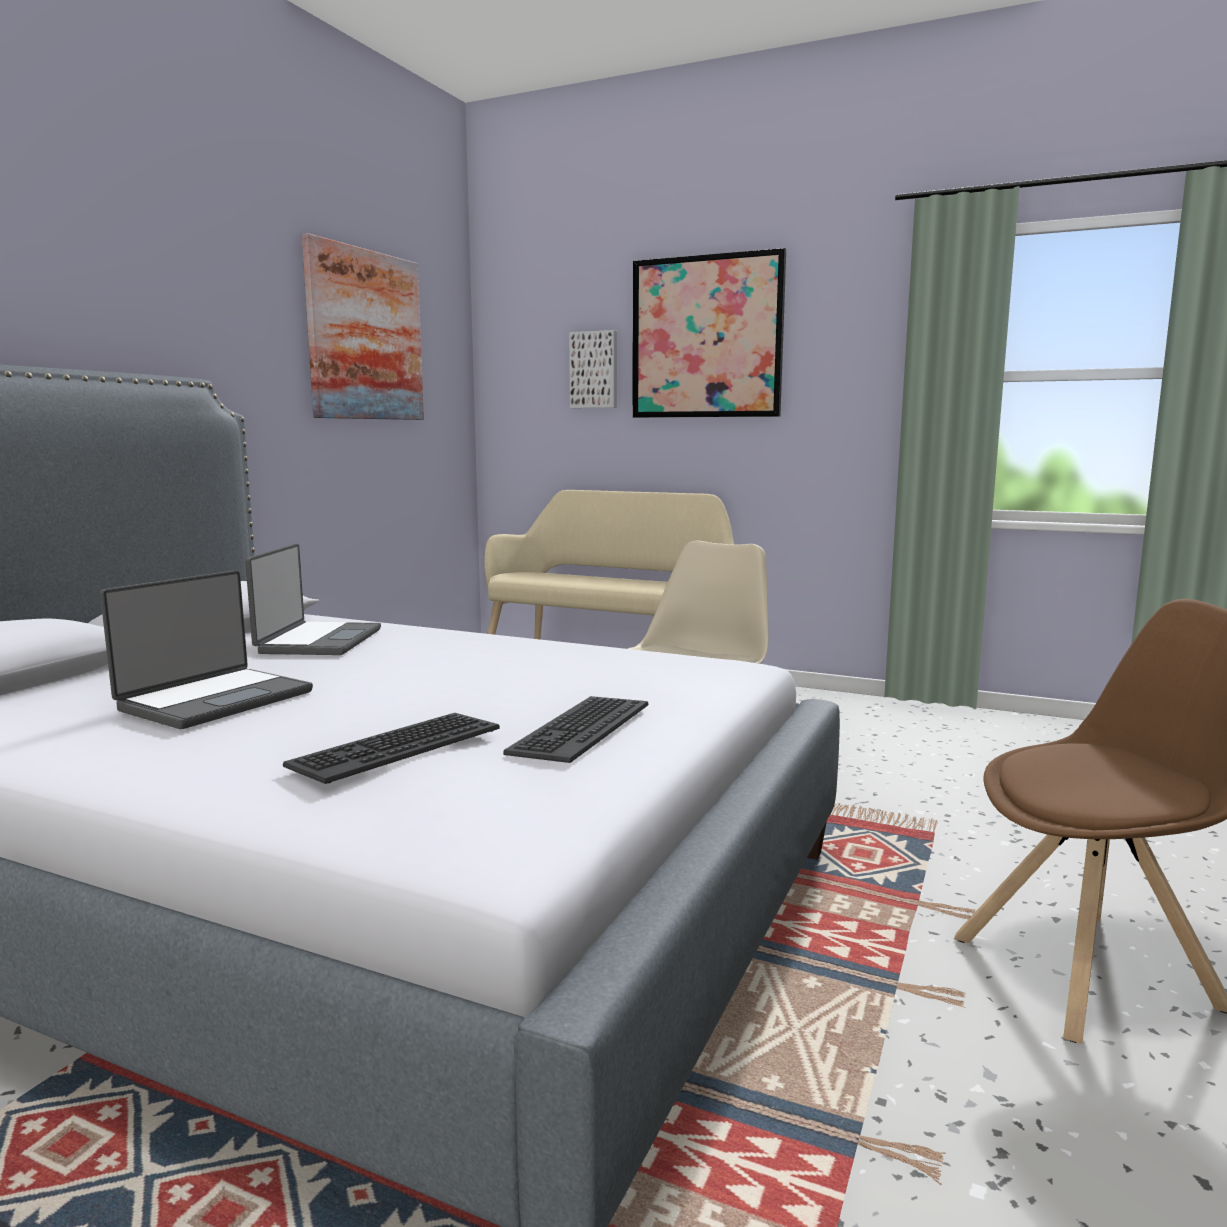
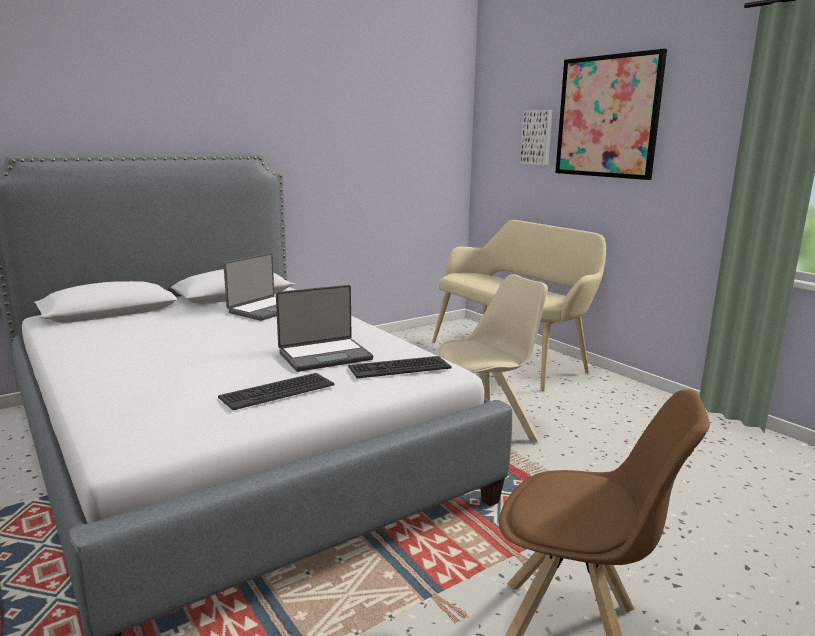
camera: 30 degrees right, 5 degrees up
laptop [100,570,313,729] -> laptop moved to [276,285,373,372]
keyboard [283,713,500,784] -> keyboard moved to [348,356,452,379]
picture [302,233,424,420] -> none

